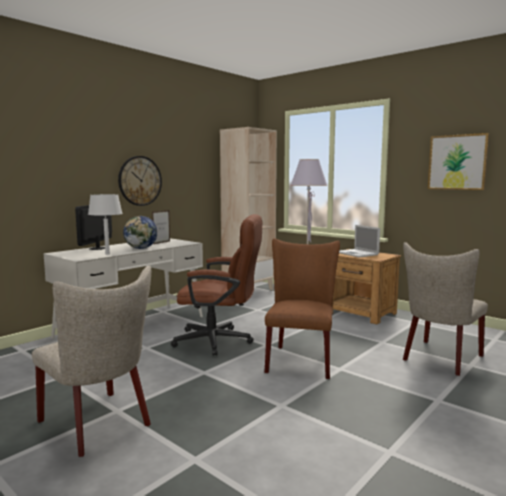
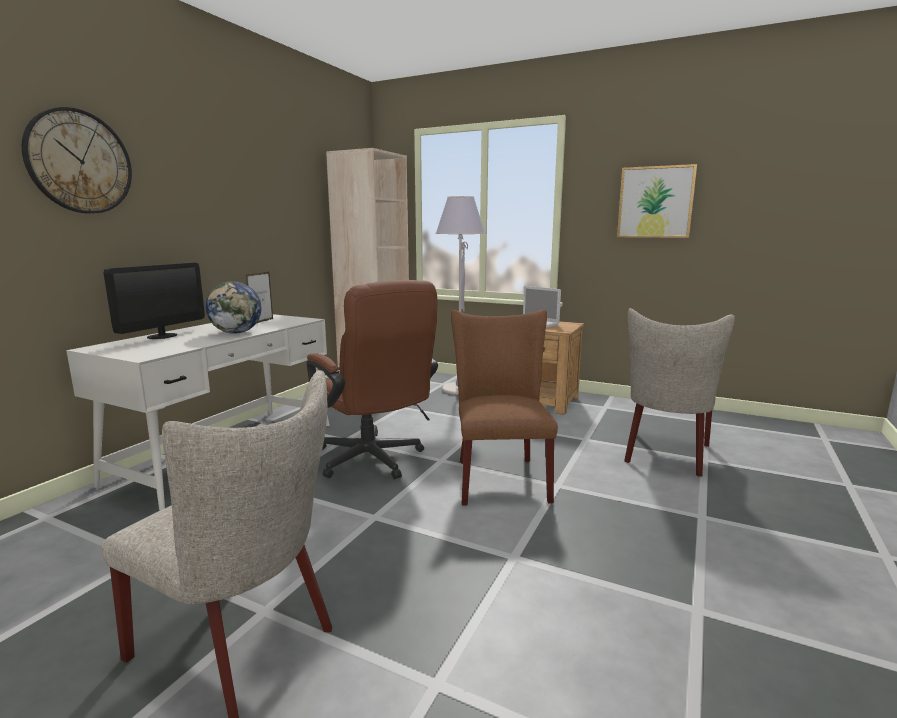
camera: 15 degrees left, 5 degrees up
monitor [75,205,112,250] -> monitor turned 150 degrees counterclockwise [104,262,205,339]
grey table lamp [88,194,123,254] -> none
wall clock [118,156,162,206] -> wall clock moved to [22,107,132,214]
brown office chair [171,214,262,356] -> brown office chair turned 60 degrees clockwise [306,280,438,479]

